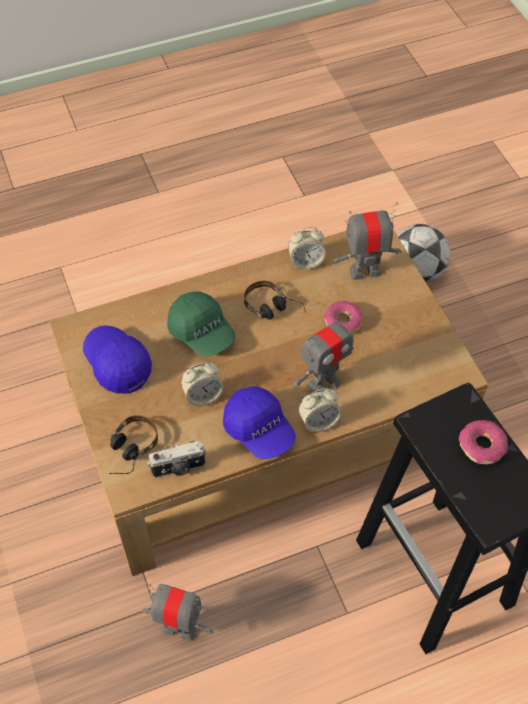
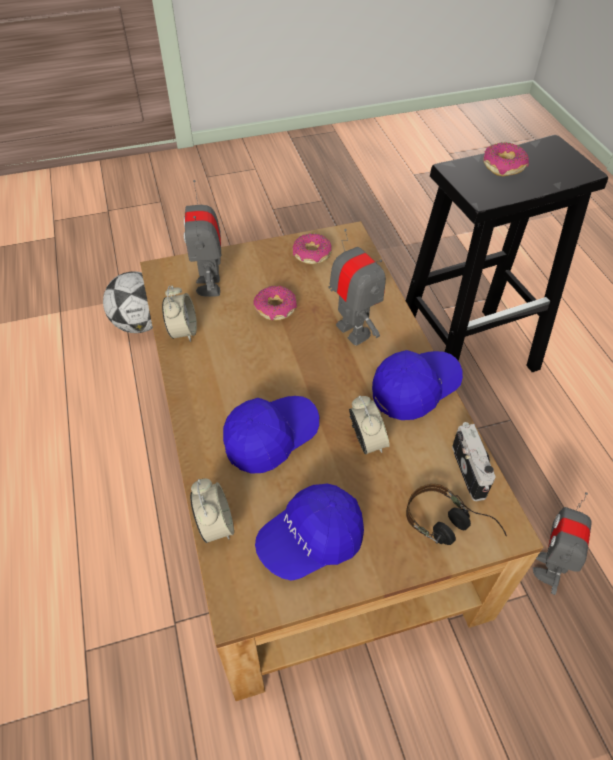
camera: 85 degrees left, 5 degrees down
green cap [167,292,235,356] -> blue cap [223,396,319,474]
headphones [244,281,306,320] -> none
alarm clock [298,388,342,433] -> alarm clock moved to [190,479,234,543]
none -> donut [293,233,331,264]

